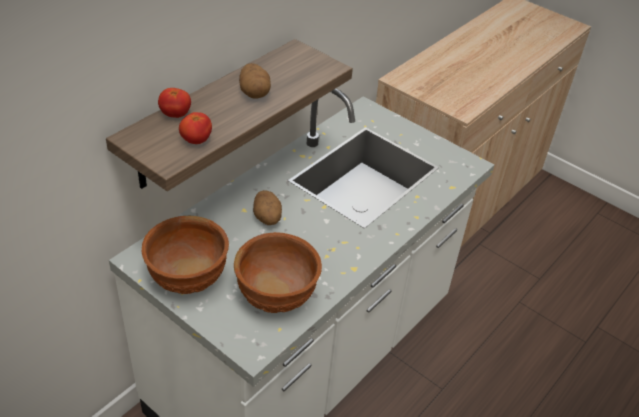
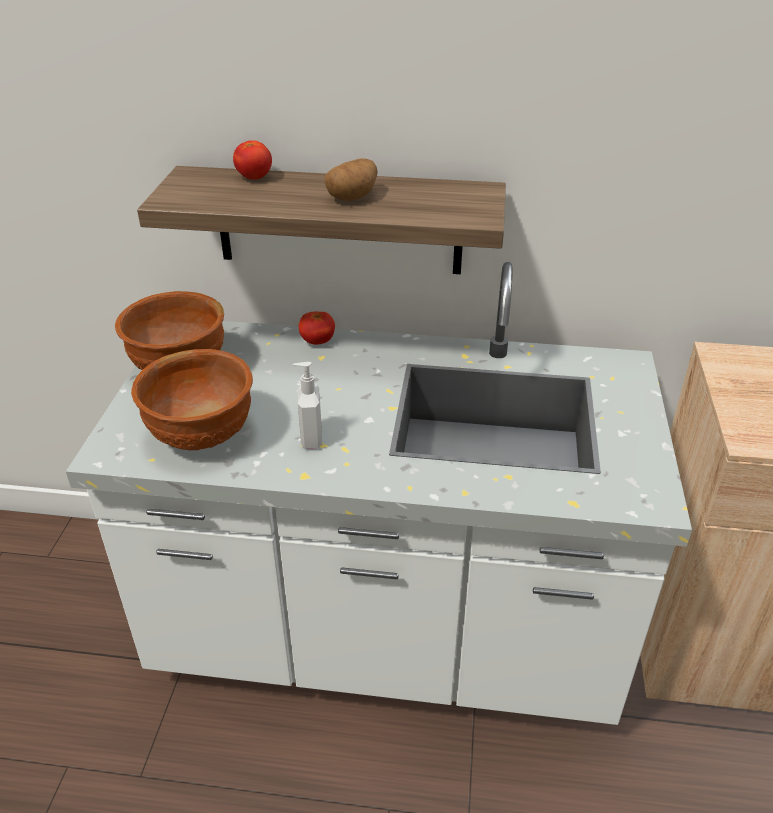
camera: 60 degrees right, 5 degrees down
tomato [179,112,212,144] -> tomato moved to [299,311,335,345]
potato [253,190,282,225] -> none
none -> soap dispenser [292,362,322,449]

